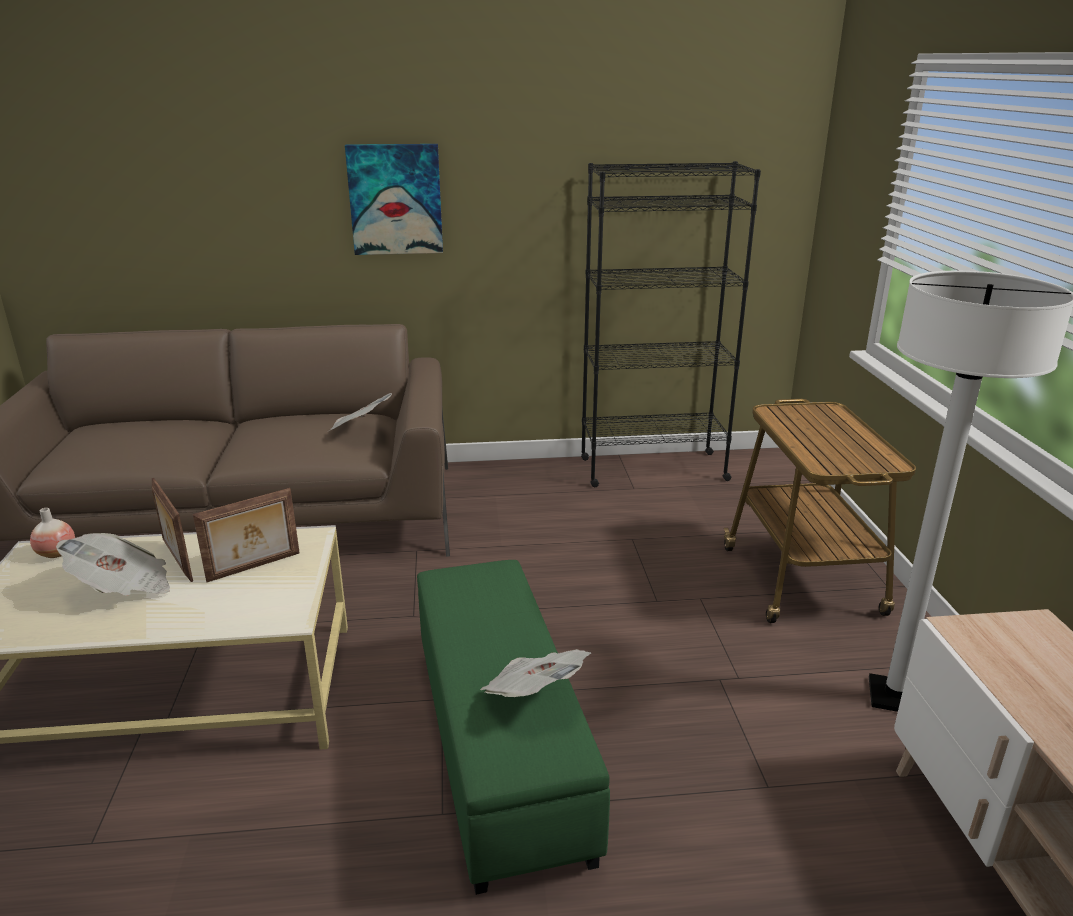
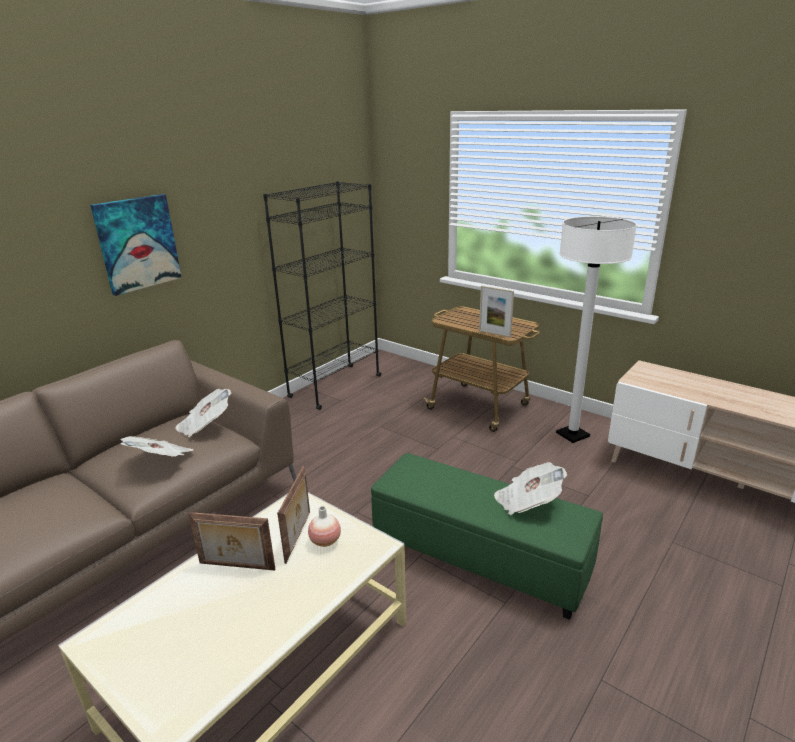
camera: 45 degrees left, 0 degrees up
vase [30,508,75,558] -> vase moved to [308,506,341,547]
newspaper [56,533,170,596] -> newspaper moved to [120,436,194,457]
none -> picture frame [479,286,514,337]

